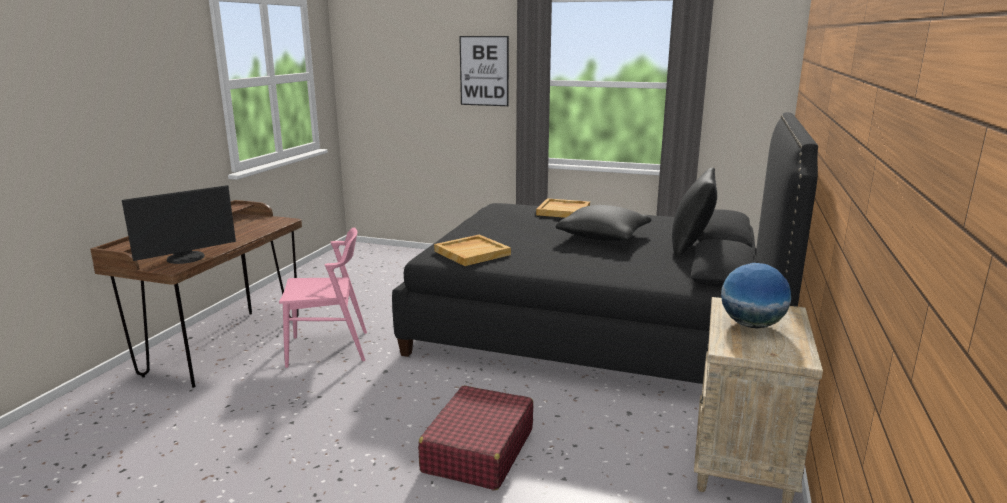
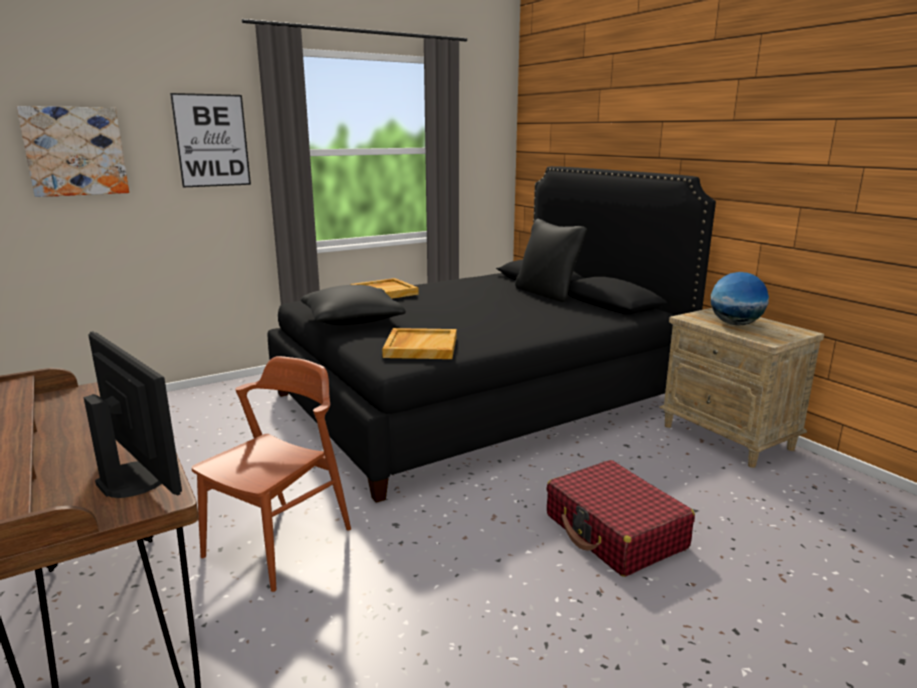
camera: 50 degrees left, 0 degrees up
monitor [122,185,236,264] -> monitor turned 45 degrees counterclockwise [84,331,182,498]
pink chair [279,227,367,368] -> brown chair [192,356,351,592]
black pillow [556,205,652,241] -> black pillow moved to [301,285,406,325]
none -> picture [16,106,129,197]

